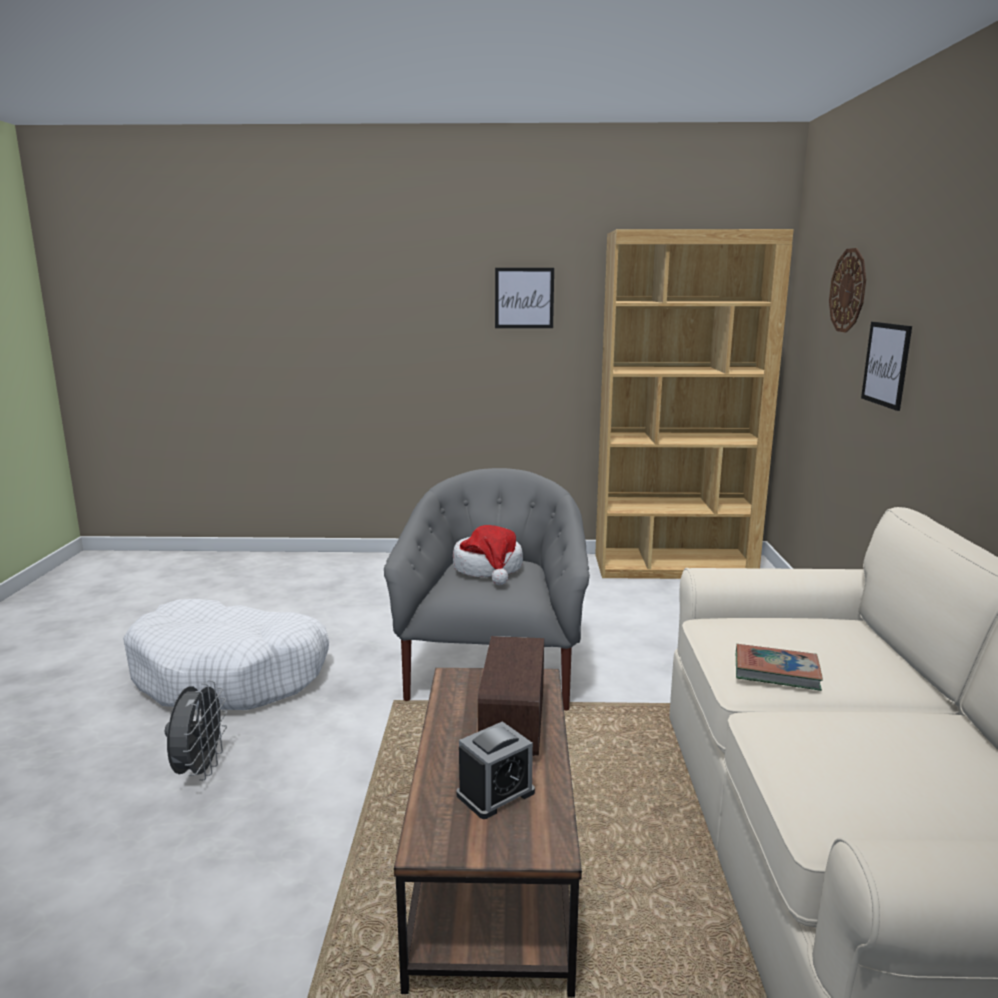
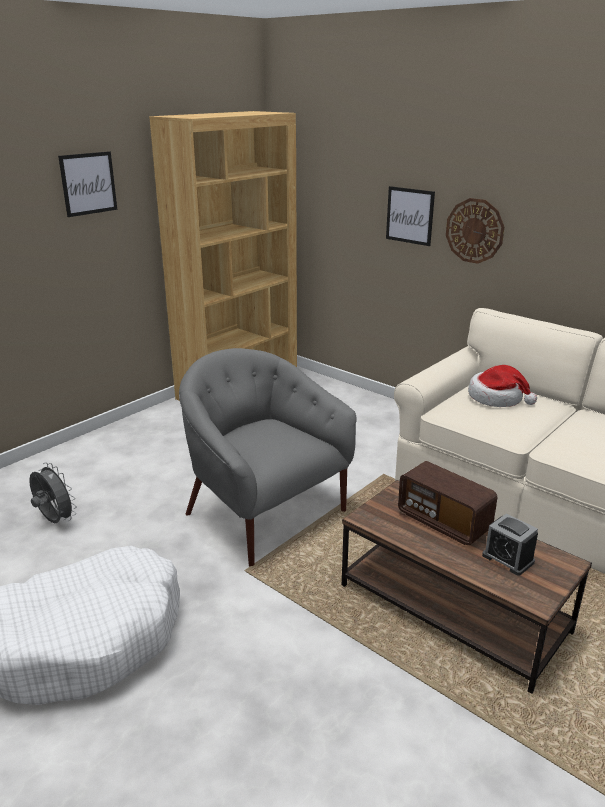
camera: 50 degrees left, 10 degrees up
grey fan [165,680,228,781] -> grey fan moved to [29,463,77,523]
hat [453,525,523,585] -> hat moved to [468,365,537,407]
alarm clock [457,721,535,819] -> alarm clock turned 135 degrees clockwise [482,513,538,576]
book [736,644,823,691] -> none
wall clock [829,248,866,333] -> wall clock moved to [446,198,504,264]

